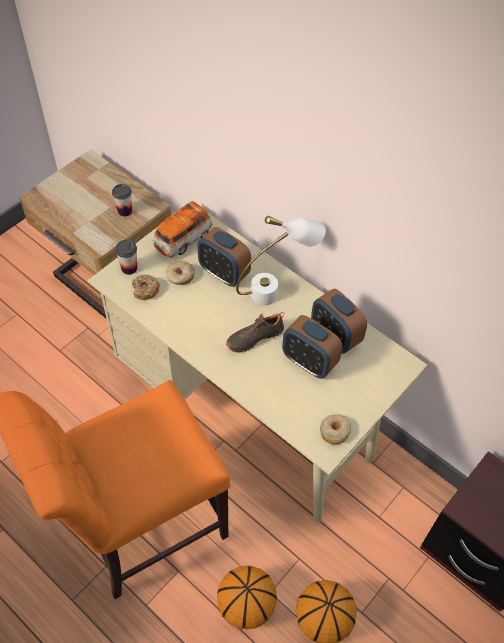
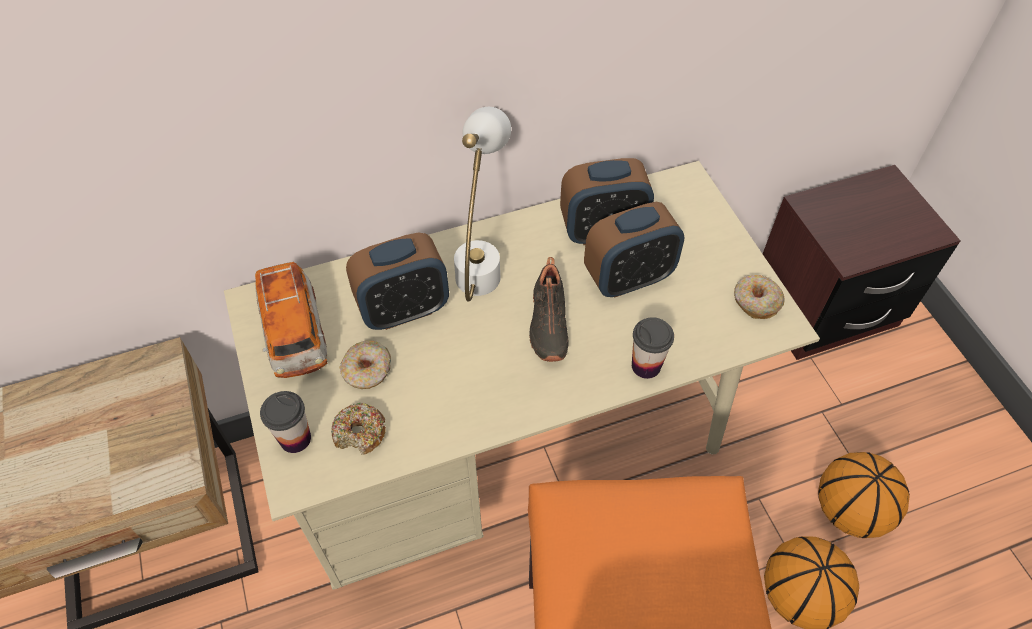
camera: 60 degrees left, 0 degrees up
cup [112,184,132,217] -> cup moved to [632,317,674,379]

